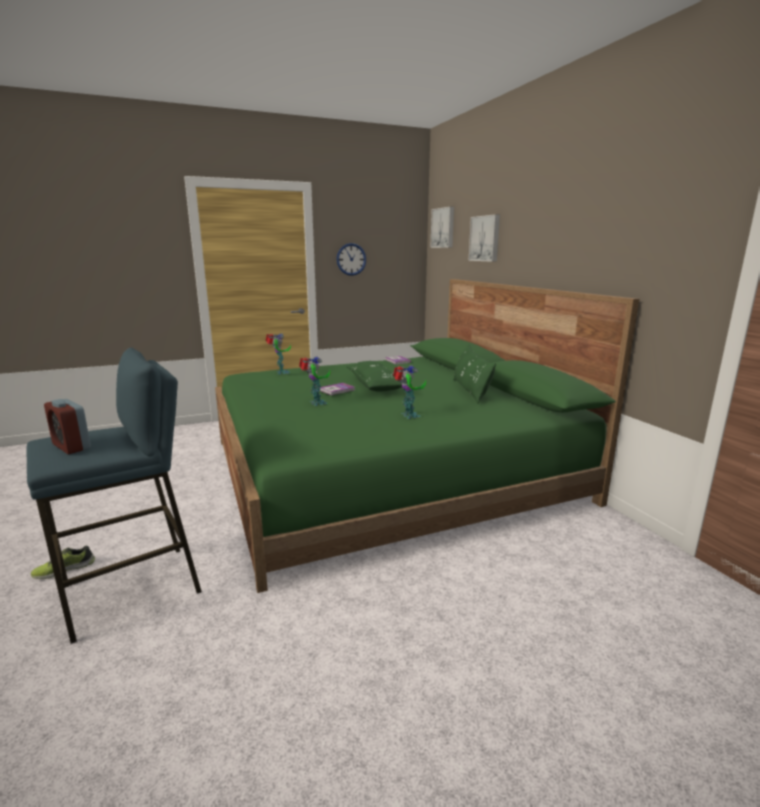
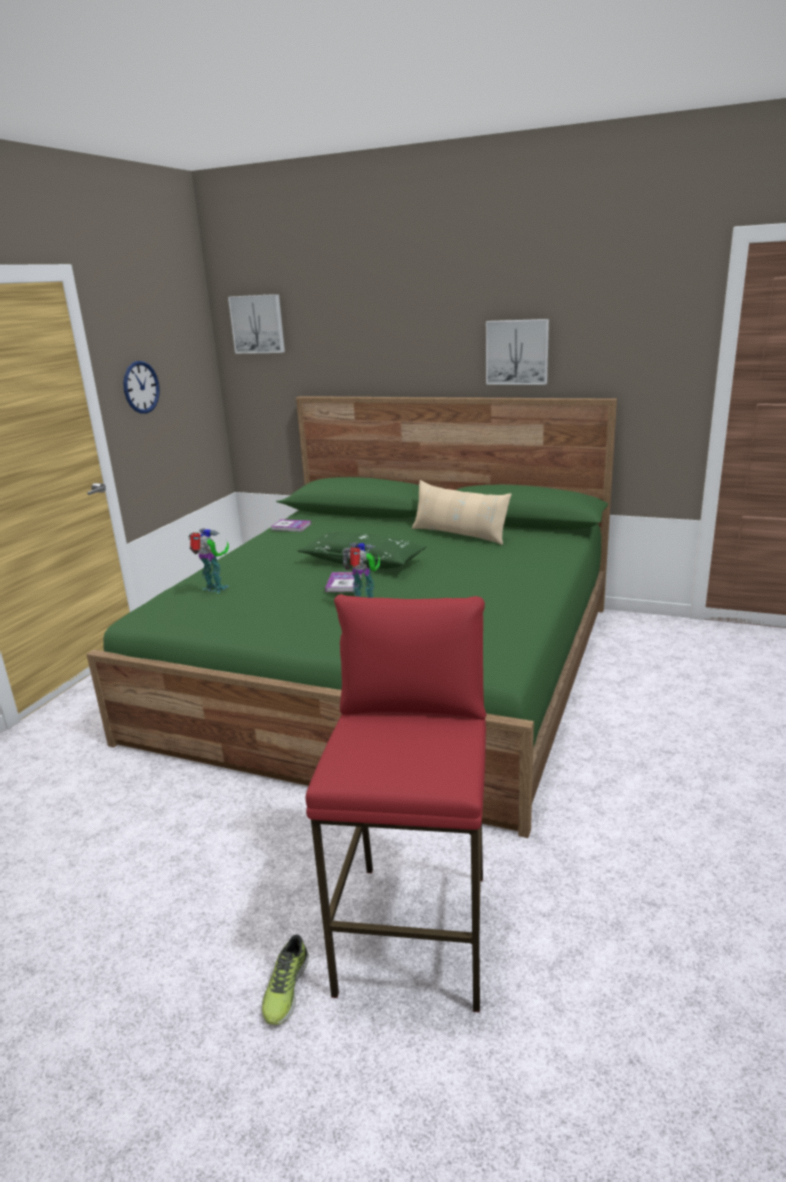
camera: 45 degrees left, 5 degrees up
blue stool [27,347,202,644] -> red stool [306,594,486,1012]
alarm clock [44,399,91,454] -> none
toy robot [393,365,426,419] -> none
green pillow [453,344,496,403] -> beige pillow [412,480,512,545]
picture [469,214,500,262] -> picture moved to [486,319,549,385]

